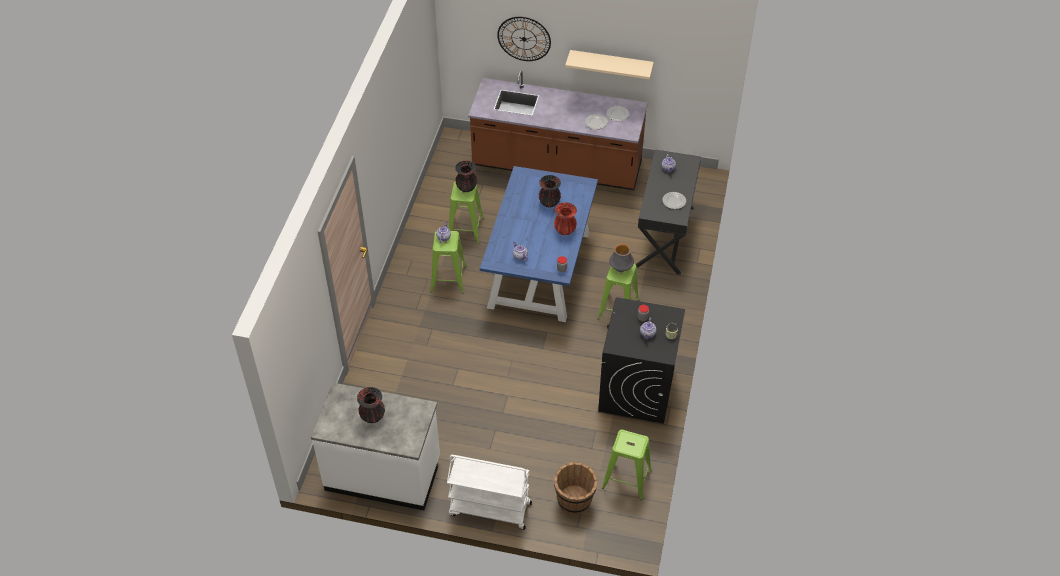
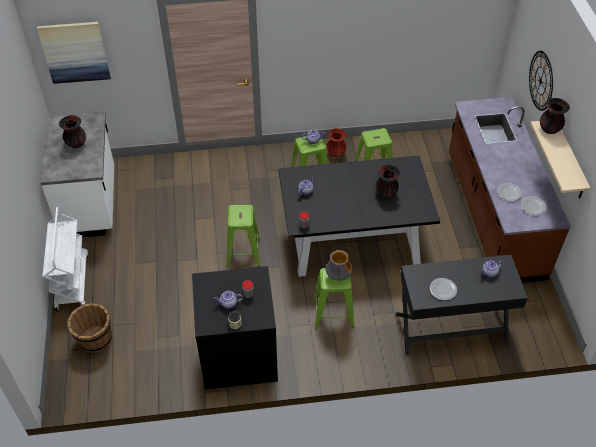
camera: 70 degrees right, 0 degrees up
black vase [455,161,477,192] -> black vase moved to [540,98,570,134]
blue dining table [480,166,598,322] -> black dining table [278,156,440,277]
red vase [554,202,577,235] -> red vase moved to [327,128,347,157]
green stool [602,429,652,500] -> green stool moved to [226,205,260,267]
none -> picture [37,22,111,84]

